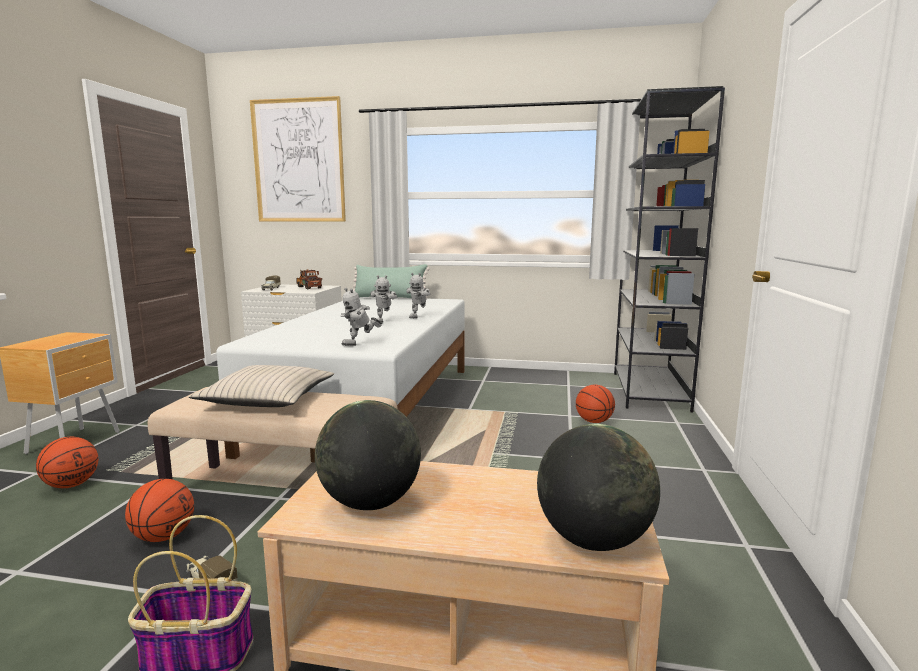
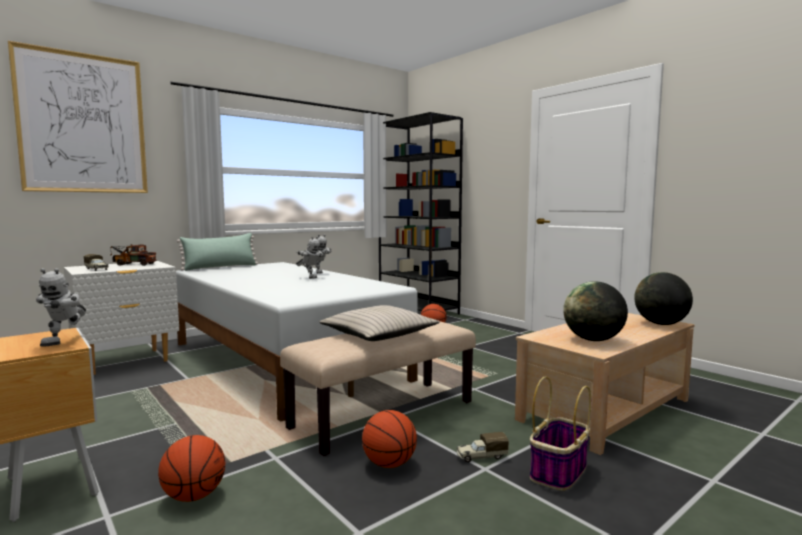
camera: 50 degrees left, 5 degrees down
toy robot [341,288,382,346] -> toy robot moved to [36,268,86,346]

